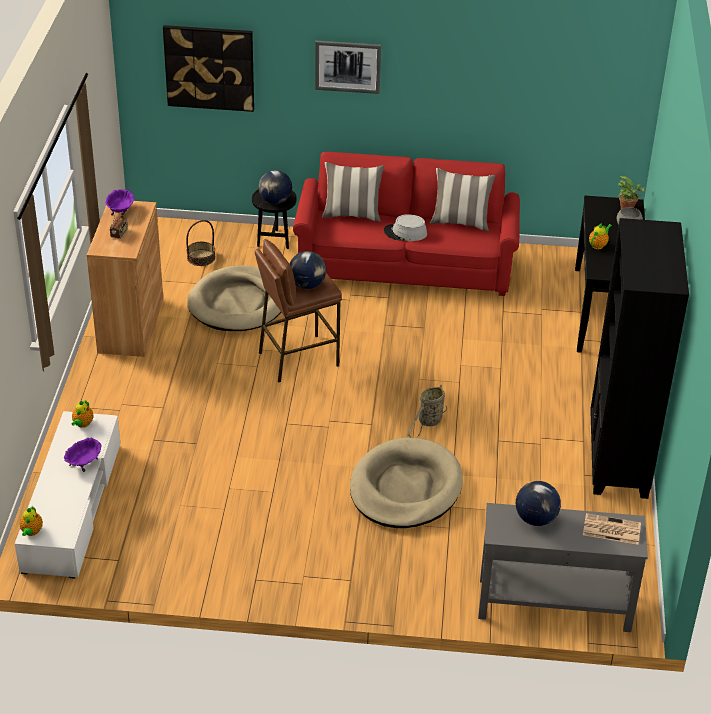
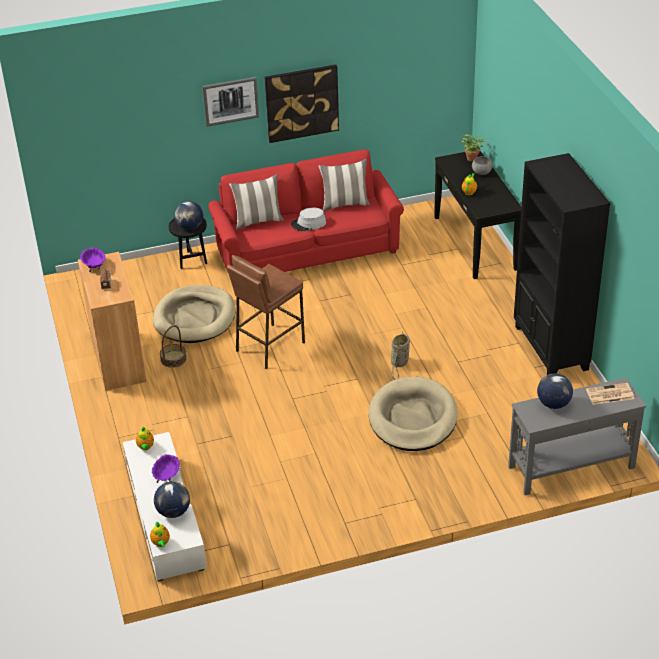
camera: 20 degrees left, 0 degrees up
picture [163,25,254,112] -> picture moved to [265,65,339,143]
basket [186,220,216,266] -> basket moved to [160,325,187,368]
globe [290,251,326,289] -> globe moved to [154,482,190,518]

